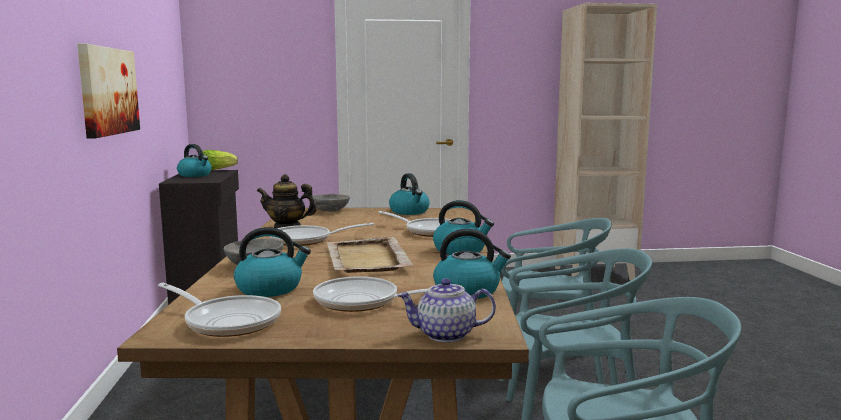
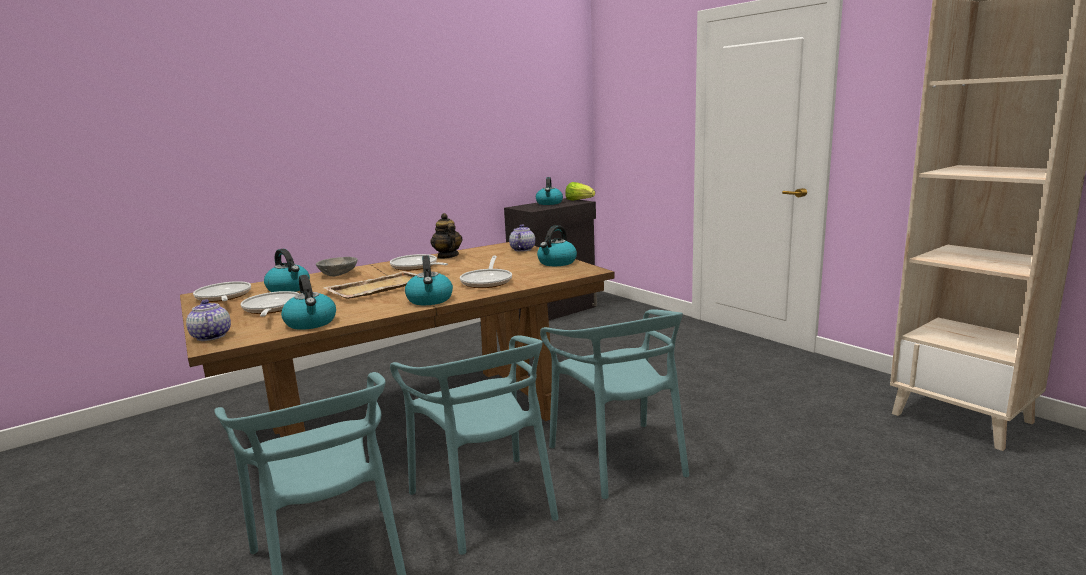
camera: 60 degrees right, 5 degrees up
picture [77,44,140,139] -> none
frying pan [158,283,281,337] -> frying pan turned 150 degrees clockwise [193,281,251,302]
grey bowl [312,194,350,212] -> teapot [509,224,535,252]

